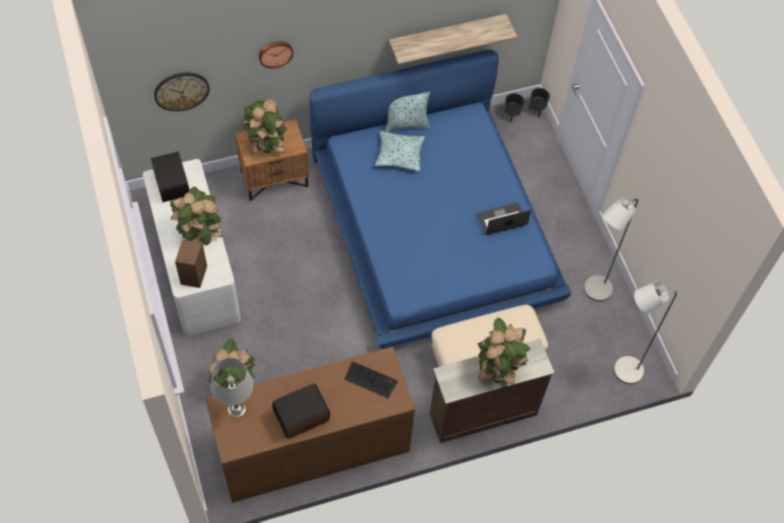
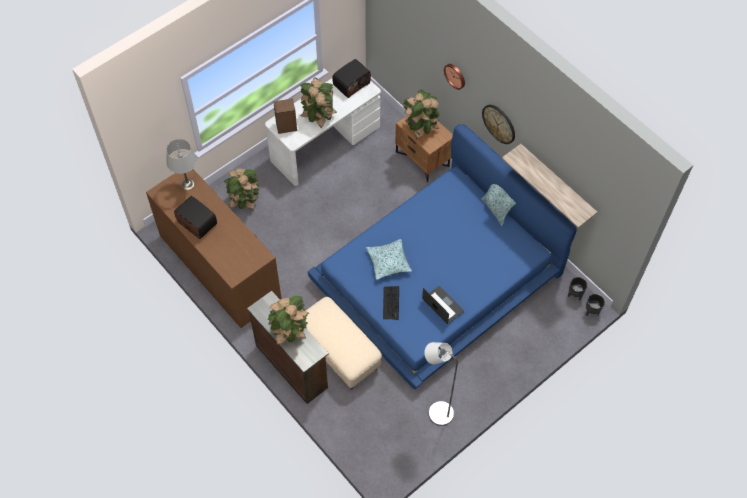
camera: 70 degrees right, 0 degrees up
wall clock [154,73,209,111] -> wall clock moved to [482,105,515,144]
keyboard [344,362,398,398] -> keyboard moved to [383,286,399,320]
pillow [375,131,425,171] -> pillow moved to [366,239,412,280]
grey floor lamp [614,281,677,384] -> none

